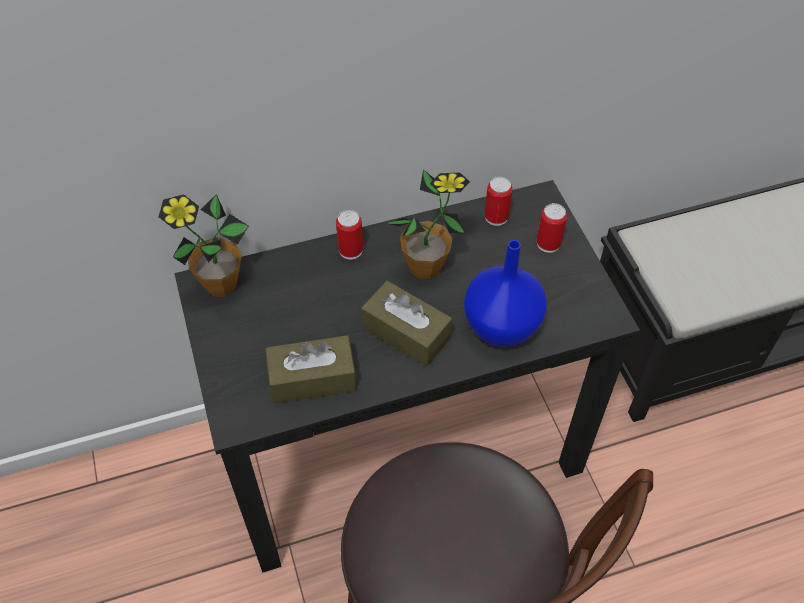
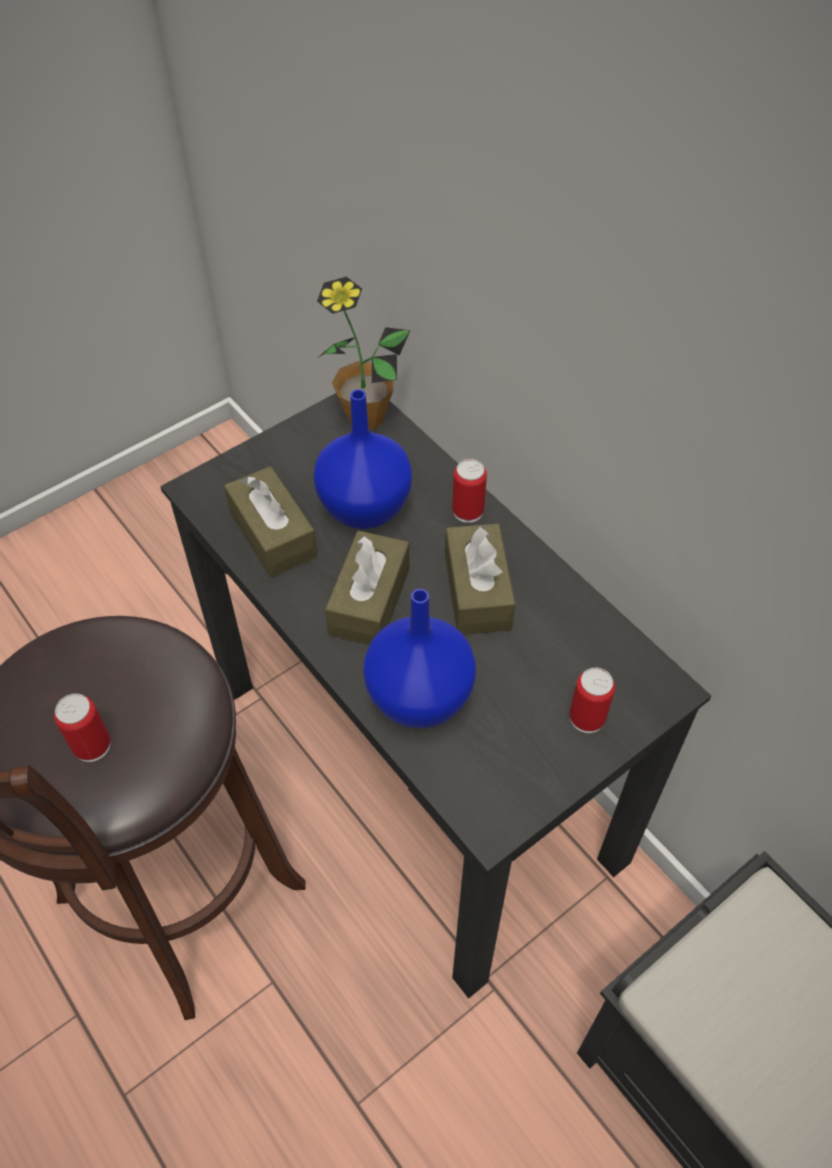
camera: 70 degrees right, 0 degrees up
potted plant [387,169,470,279] -> brown tissue box [445,523,515,635]
can [485,177,513,226] -> can moved to [54,694,111,762]
none -> blue vase [313,389,412,529]

